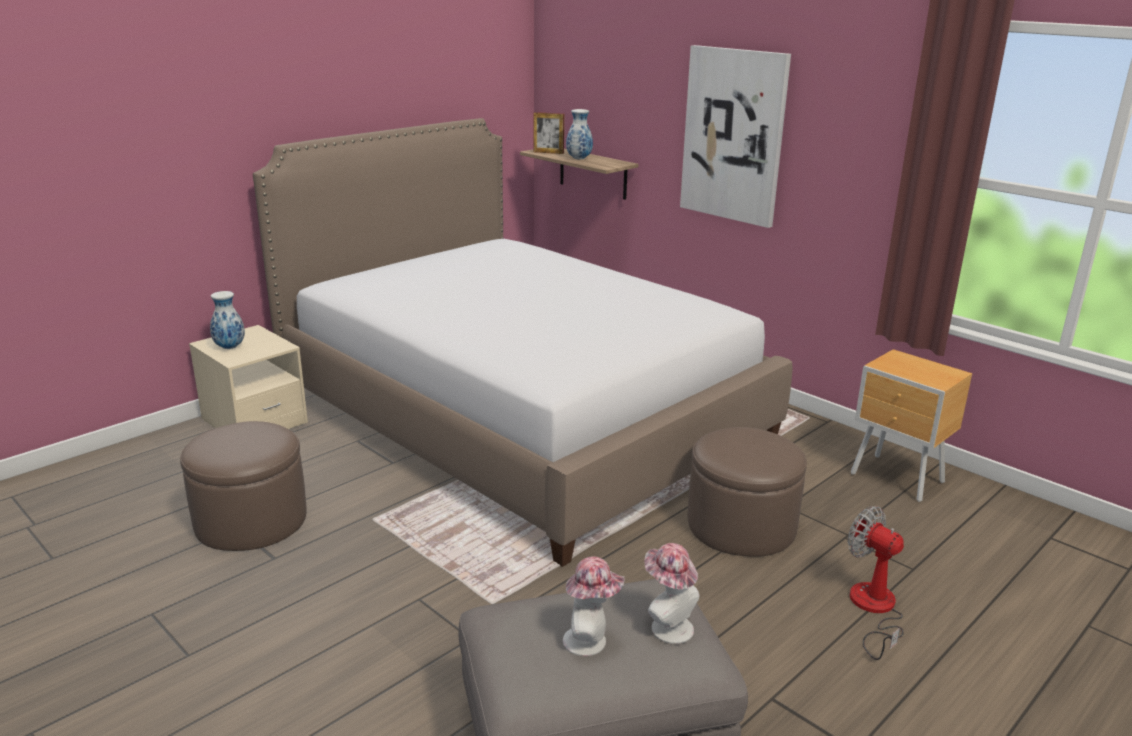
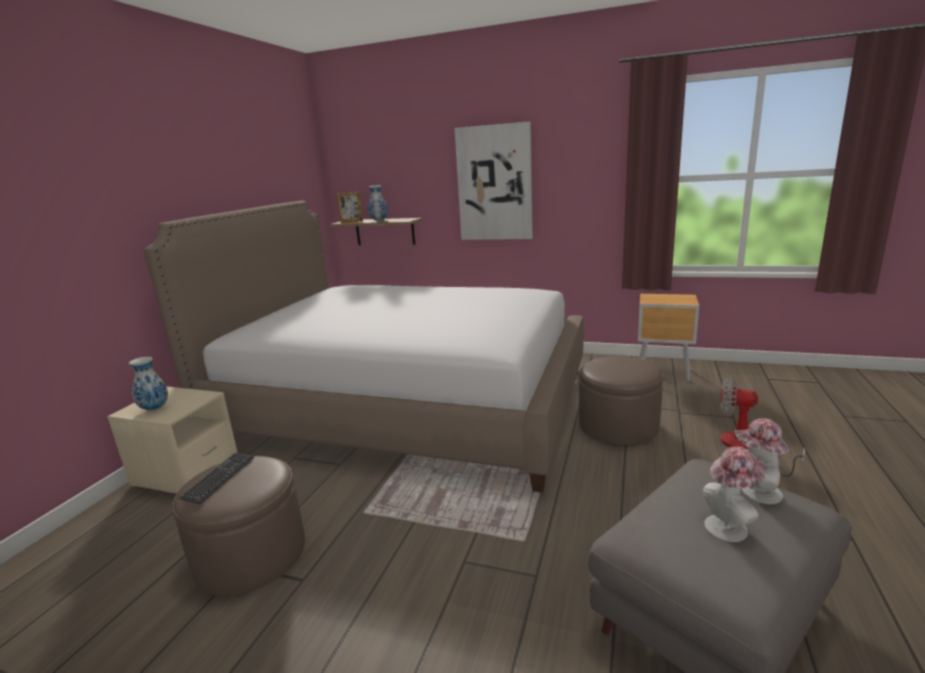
camera: 25 degrees left, 5 degrees down
none -> keyboard [179,453,254,504]

